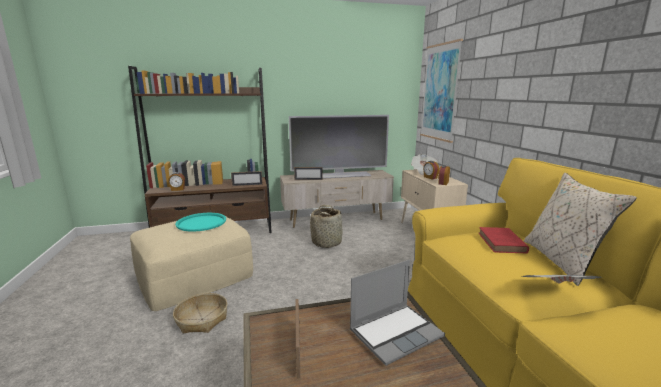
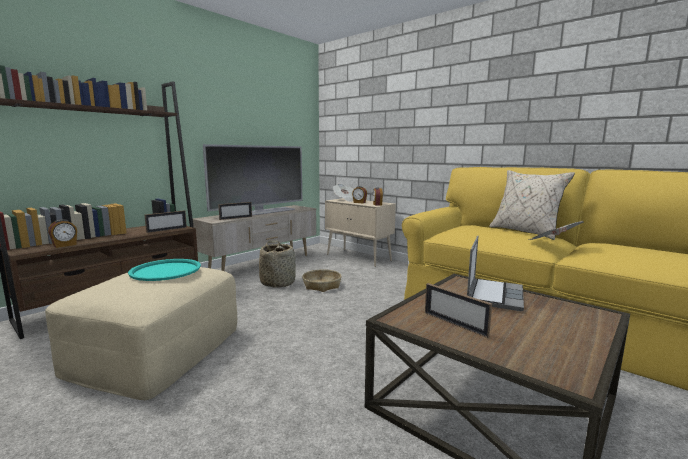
camera: 35 degrees left, 5 degrees down
basket [173,293,228,333] -> basket moved to [302,269,342,292]
picture [420,39,463,143] -> none
red book [479,227,529,254] -> none

